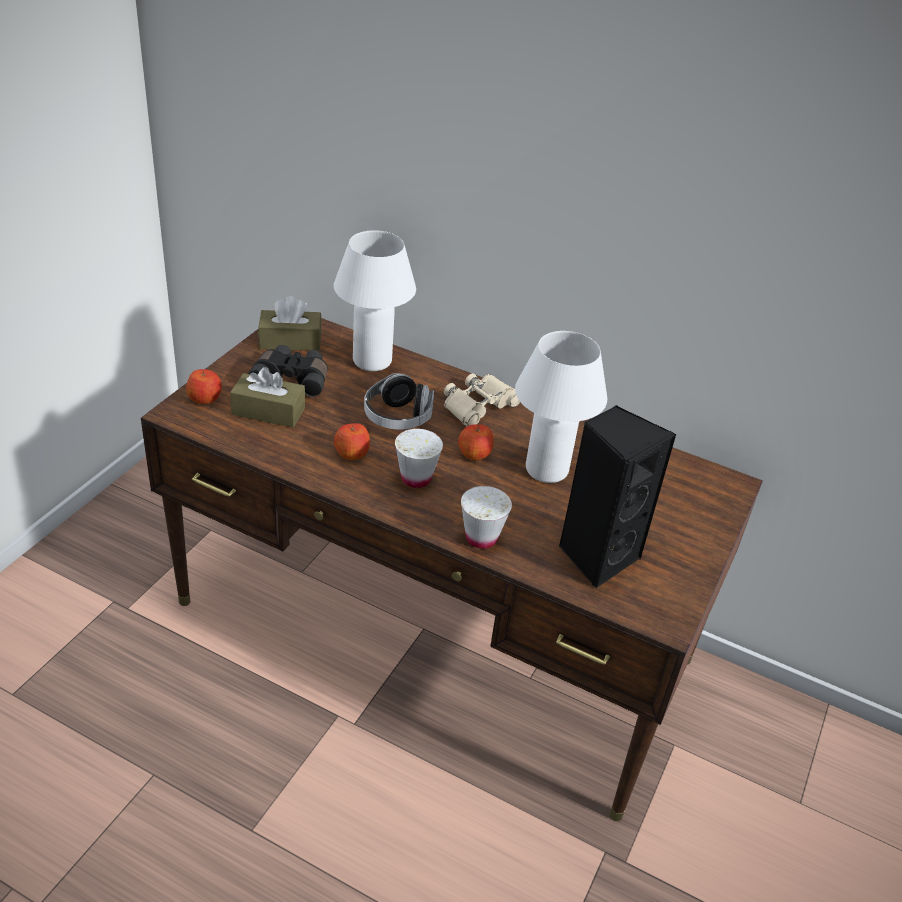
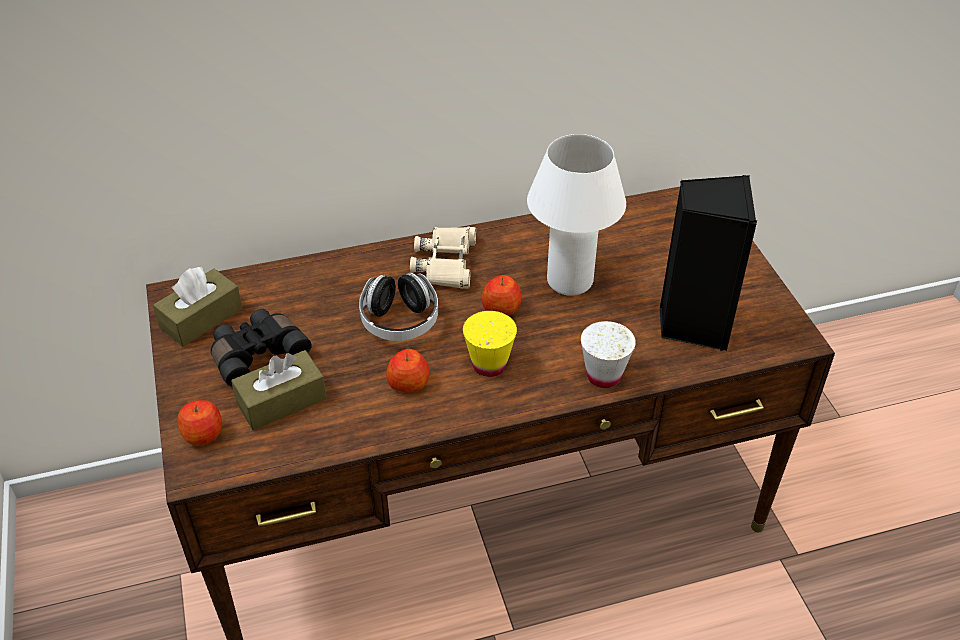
camera: 40 degrees left, 5 degrees up
white table lamp [334,230,416,371] -> none
white cup [395,429,443,488] -> yellow cup [463,311,517,377]

